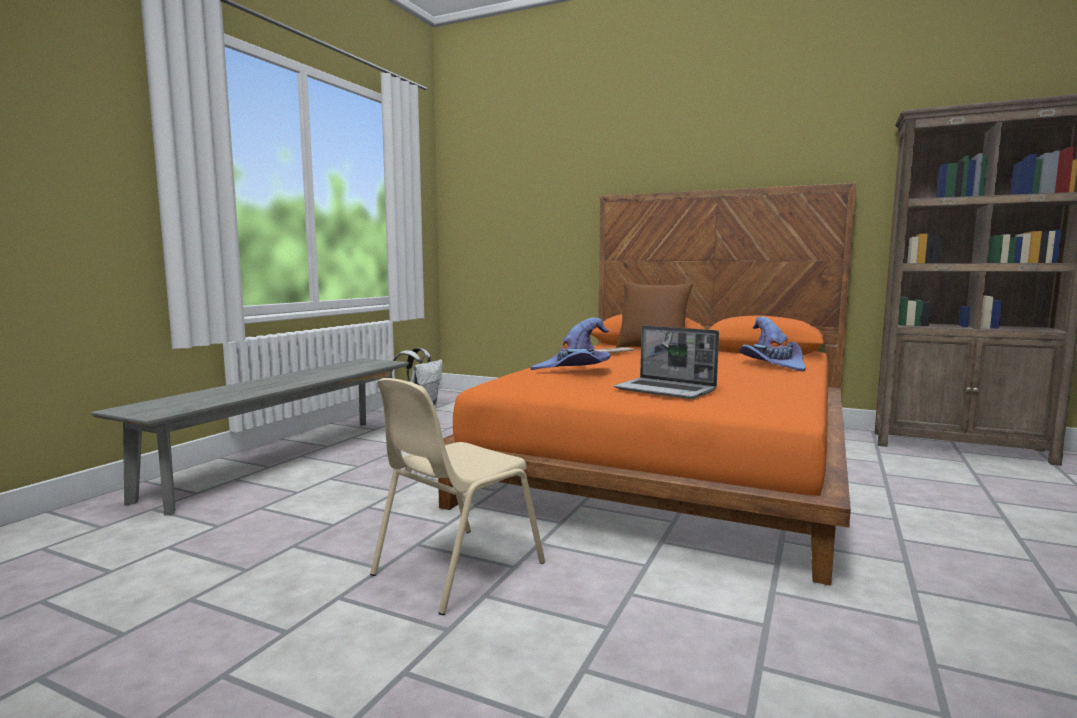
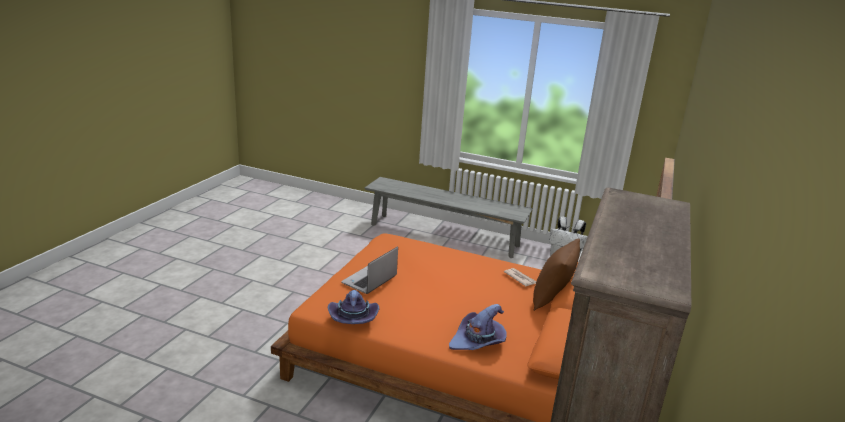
camera: 85 degrees right, 15 degrees up
beige chair [370,378,545,615] -> none
purple hat [530,318,611,370] -> purple hat moved to [328,290,379,324]

